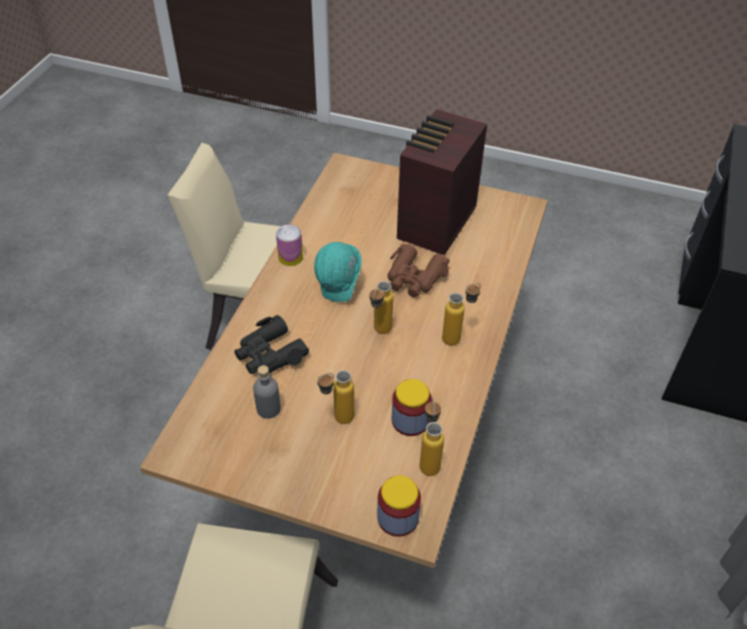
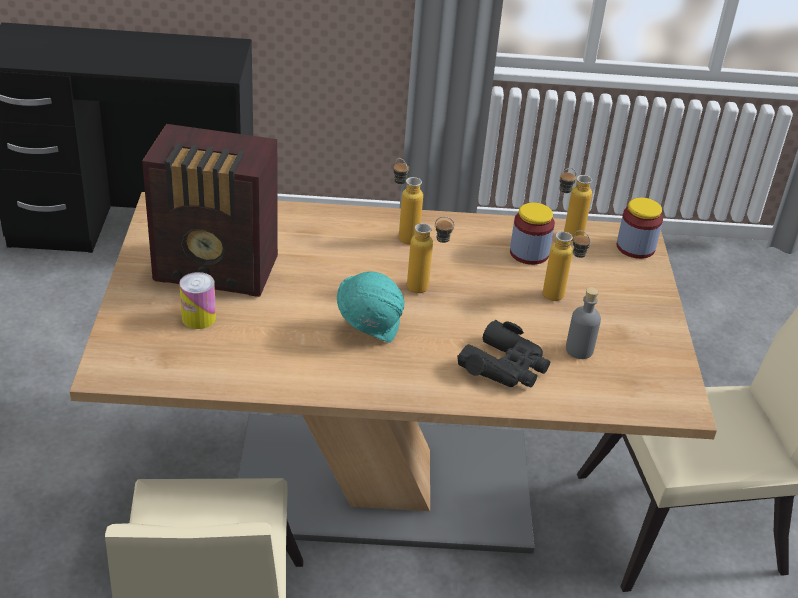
camera: 110 degrees left, 10 degrees down
can [276,224,303,266] -> can moved to [179,272,216,329]
brown binoculars [387,244,450,297] -> none

